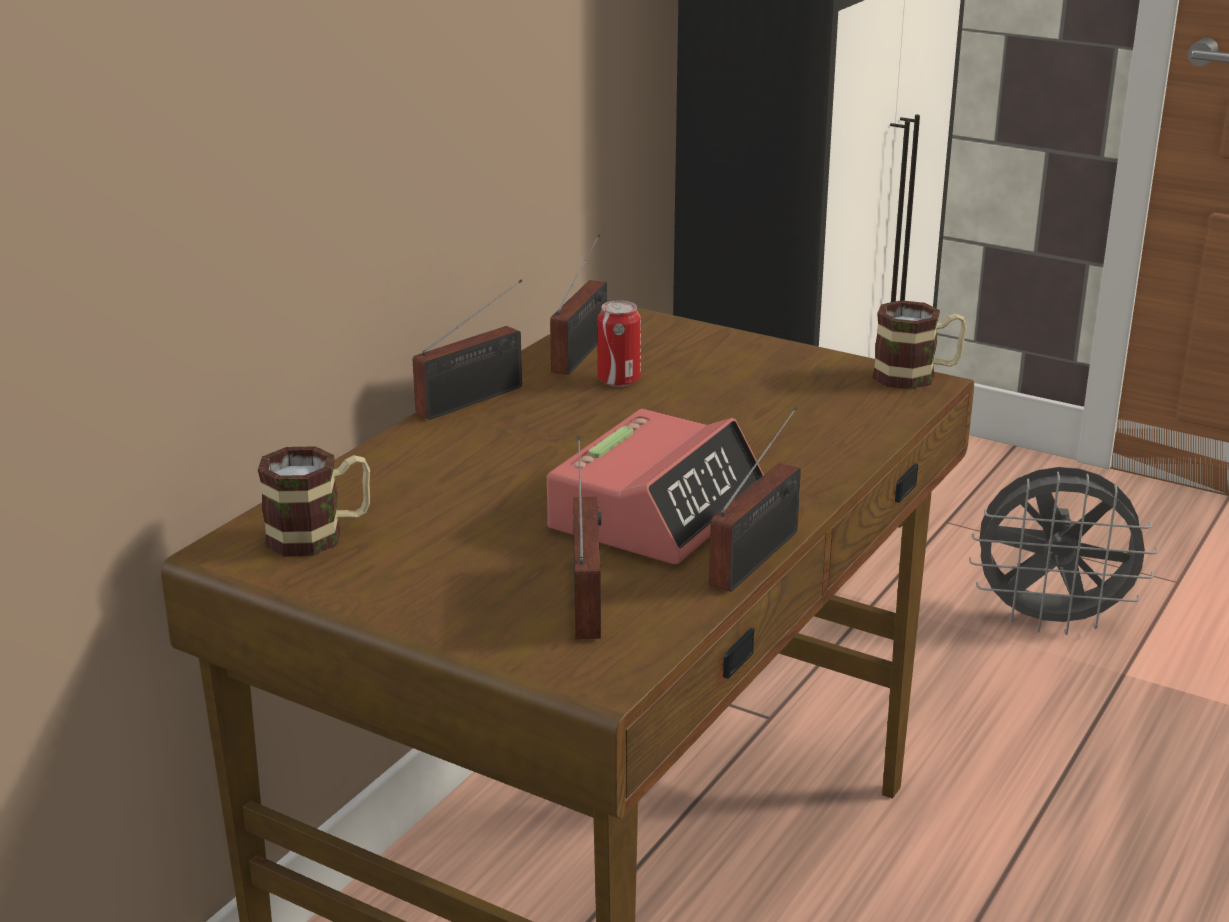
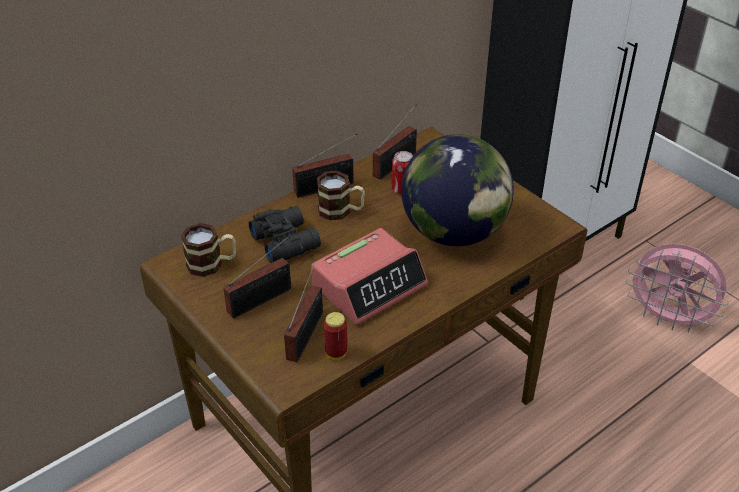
camera: 20 degrees right, 15 degrees up
radio [709,407,801,592] -> radio moved to [223,235,291,319]
mug [873,300,967,390] -> mug moved to [317,171,365,221]
grey fan [969,467,1158,635] -> pink fan [625,244,729,332]
none -> black binoculars [249,206,321,263]
none -> can [324,312,348,360]
none -> globe [401,134,514,246]

